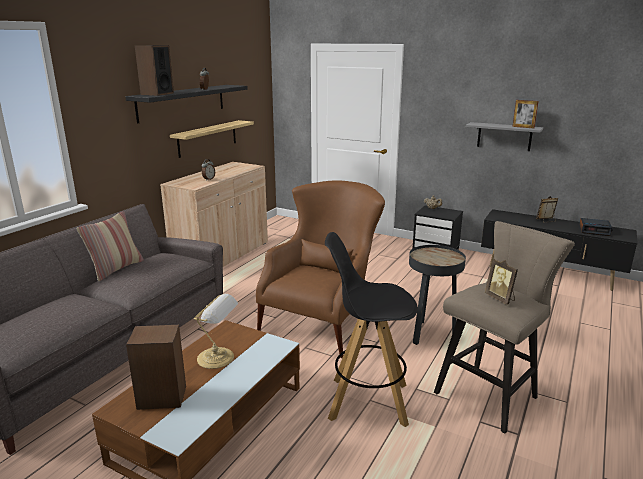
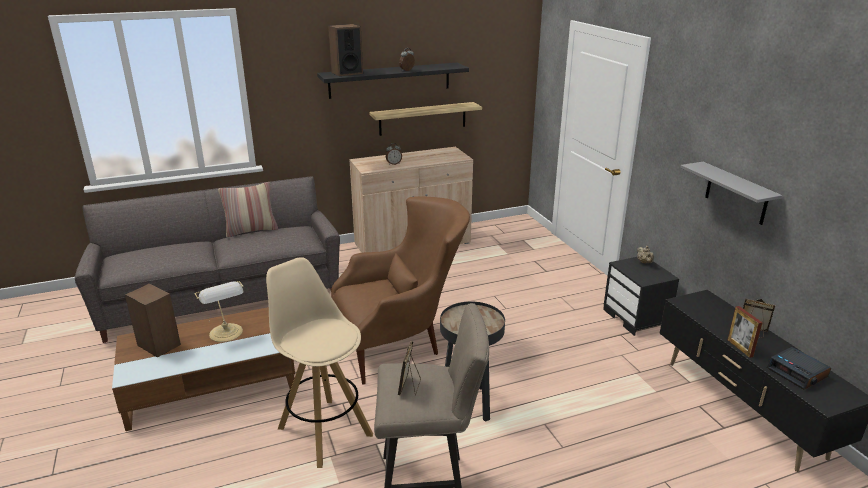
camera: 40 degrees right, 5 degrees up
black stool [325,232,418,427] -> beige stool [266,257,373,468]
picture frame [513,100,539,128] -> picture frame moved to [728,306,762,358]

